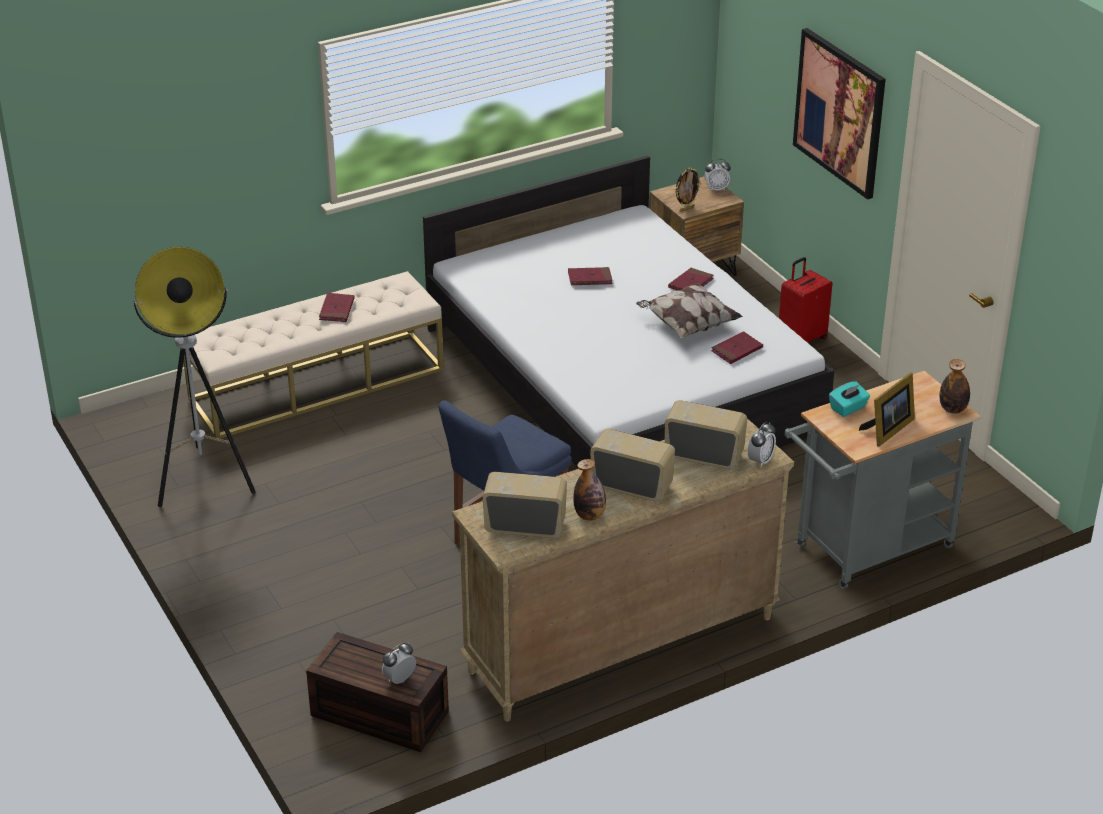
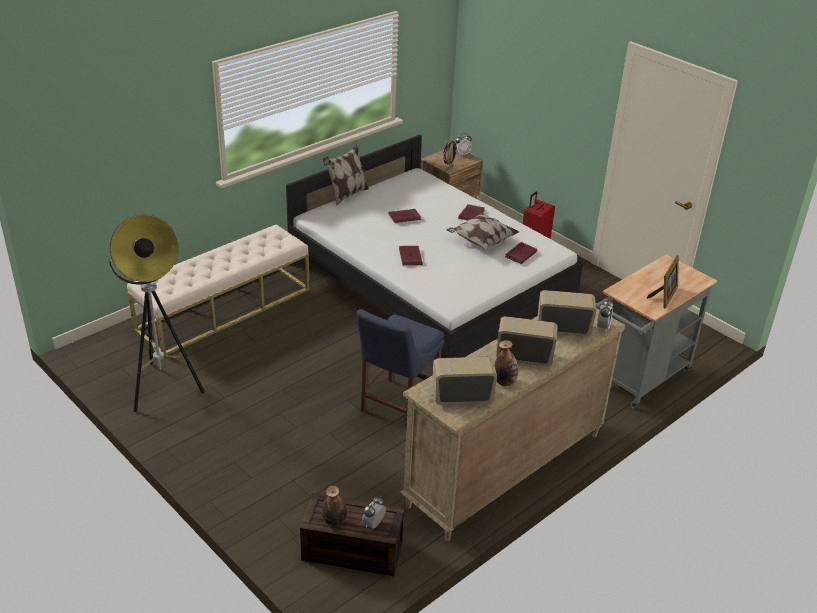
camera: 15 degrees left, 0 degrees up
red book [319,293,355,322] -> red book moved to [399,246,423,265]
picture [793,28,886,200] -> none
turquoise tissue box [829,381,870,417] -> none
bottle [940,359,970,414] -> bottle moved to [322,486,347,527]
none -> pillow [323,144,369,206]

